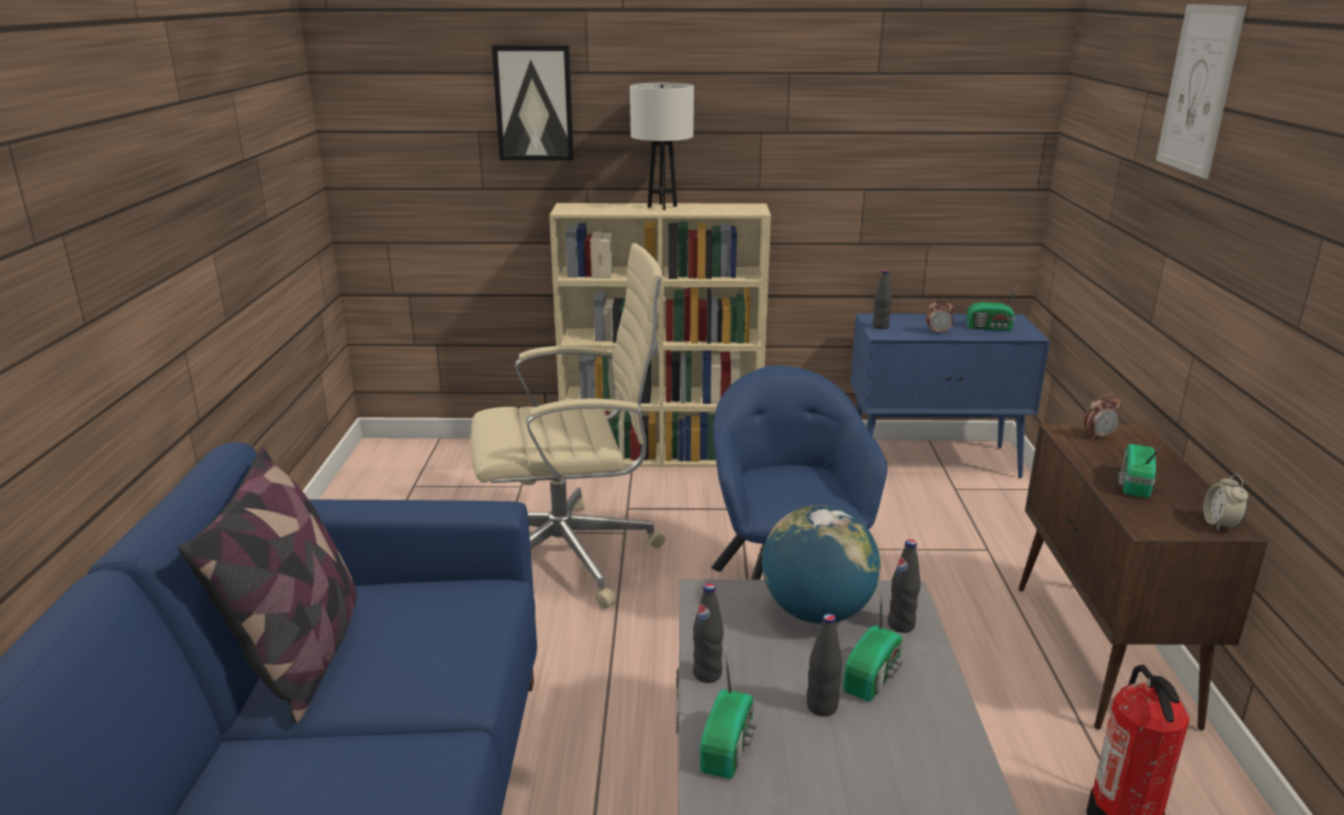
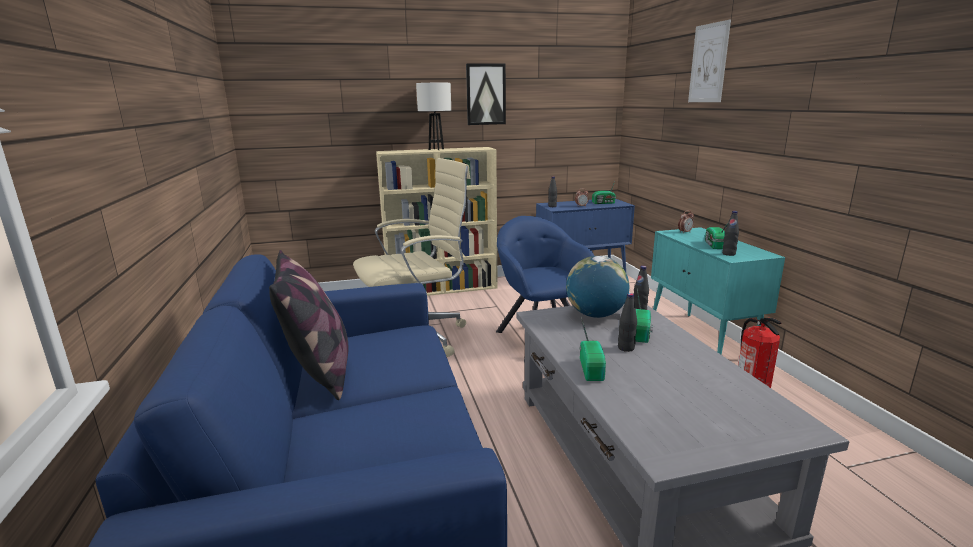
camera: 15 degrees left, 5 degrees down
picture [492,45,574,161] -> picture moved to [466,64,506,125]
black bottle [693,583,724,683] -> black bottle moved to [722,211,739,256]
brown cabinet [1018,424,1268,731] -> turquoise cabinet [651,227,785,355]
alarm clock [1203,474,1248,531] -> none

